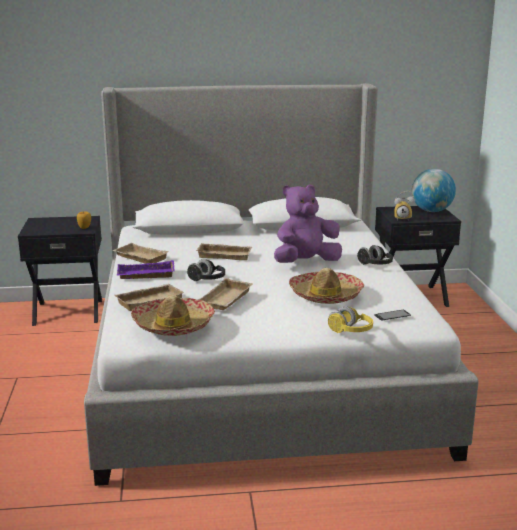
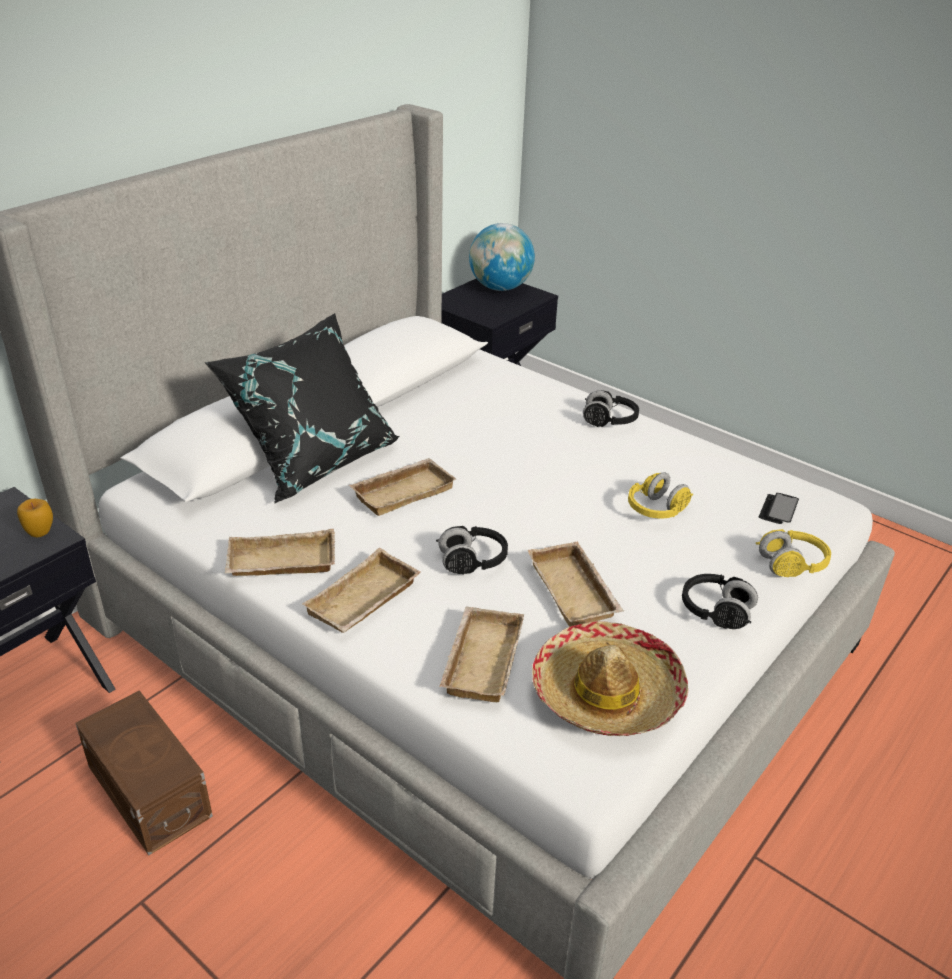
camera: 45 degrees left, 15 degrees up
purple tray [117,260,175,279] -> beige tray [302,548,420,633]
purple plush toy [274,185,342,263] -> none
hat [289,268,364,304] -> yellow headphones [628,472,693,519]
alarm clock [394,191,415,221] -> none
none -> brown storage box [75,690,213,856]
none -> black pillow [205,313,400,503]
none -> black headphones [682,574,758,629]

